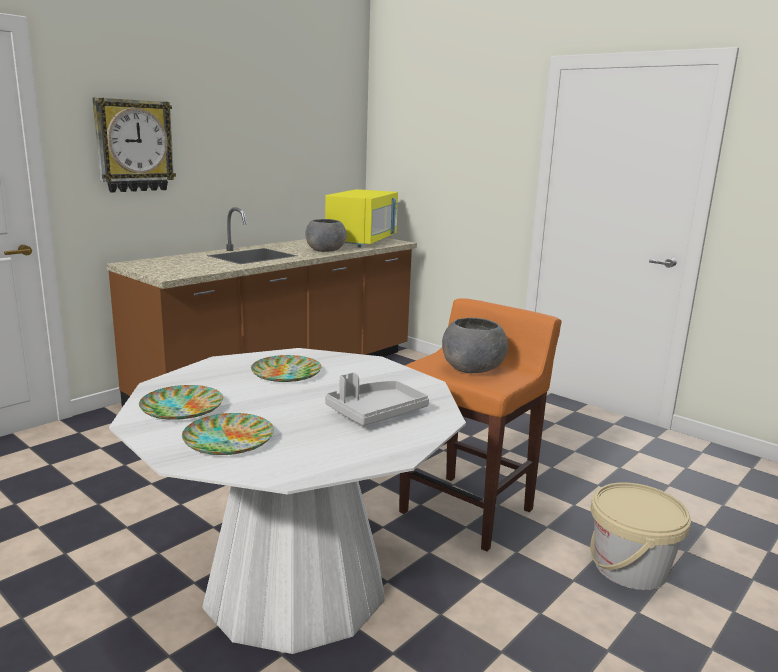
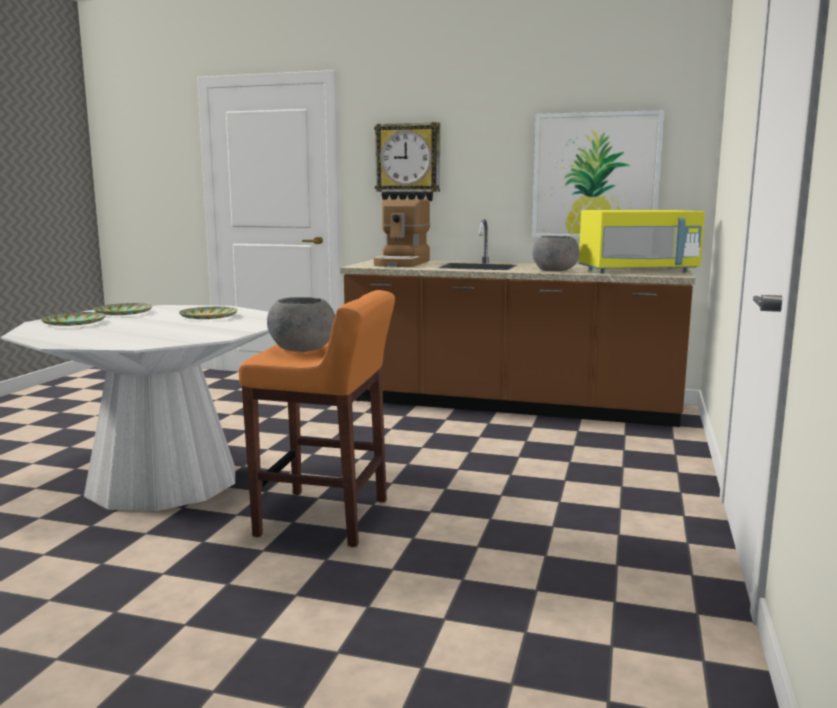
camera: 65 degrees right, 5 degrees down
grey tray [325,372,429,426] -> none
beige bucket [590,482,691,590] -> none
none -> coffee machine [374,199,430,267]
none -> picture [532,110,664,238]

